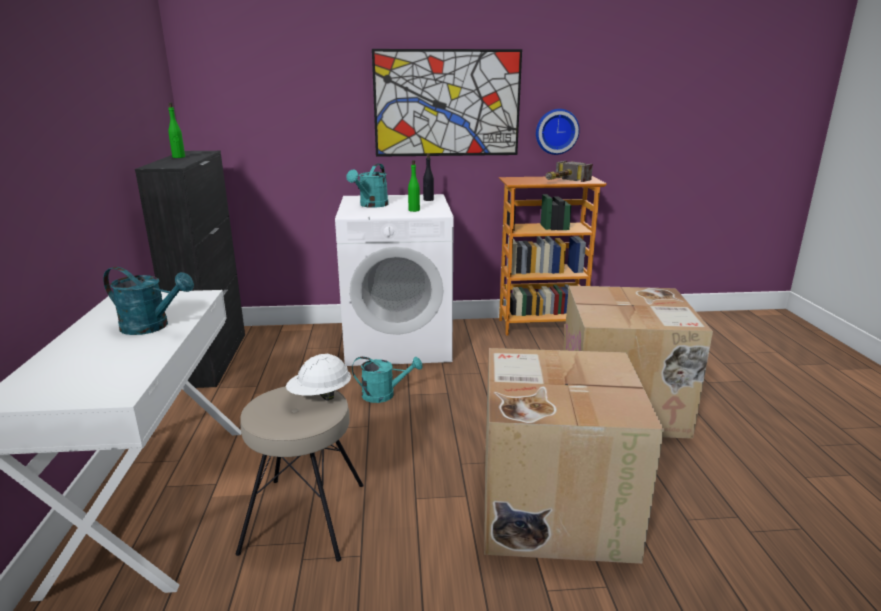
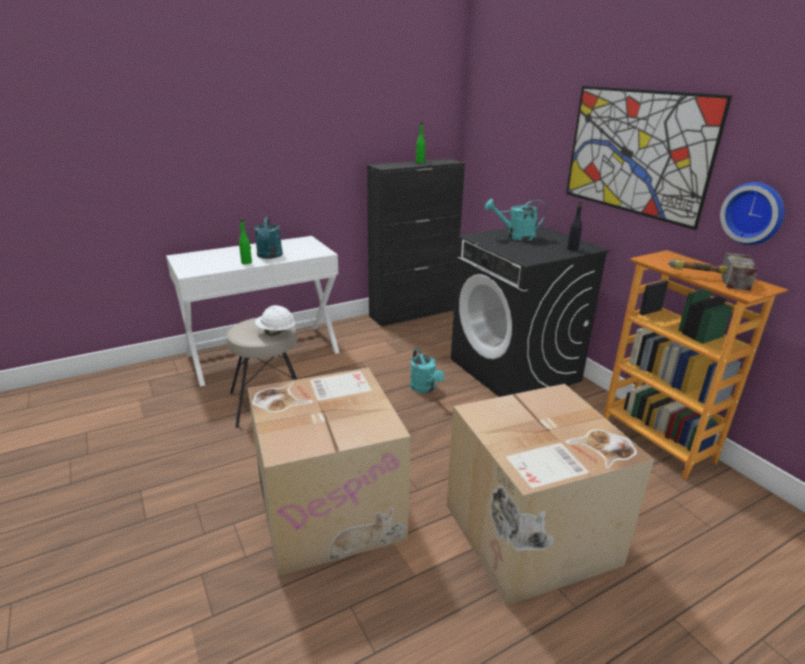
camera: 65 degrees right, 5 degrees up
white washing machine [335,194,454,366] -> black washing machine [451,224,610,397]
green bottle [408,160,420,212] -> green bottle moved to [239,218,252,264]

